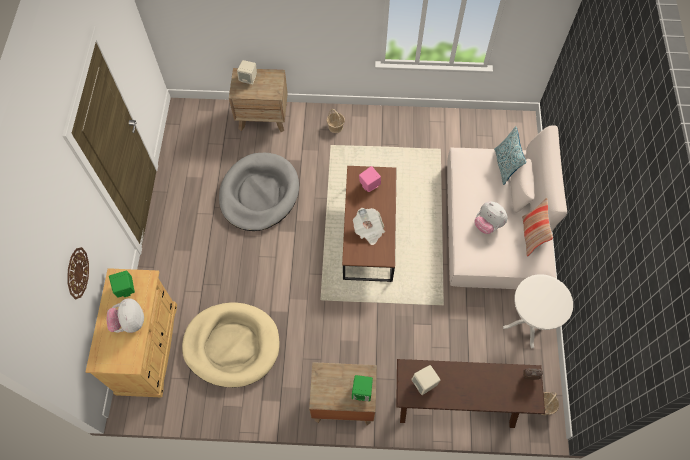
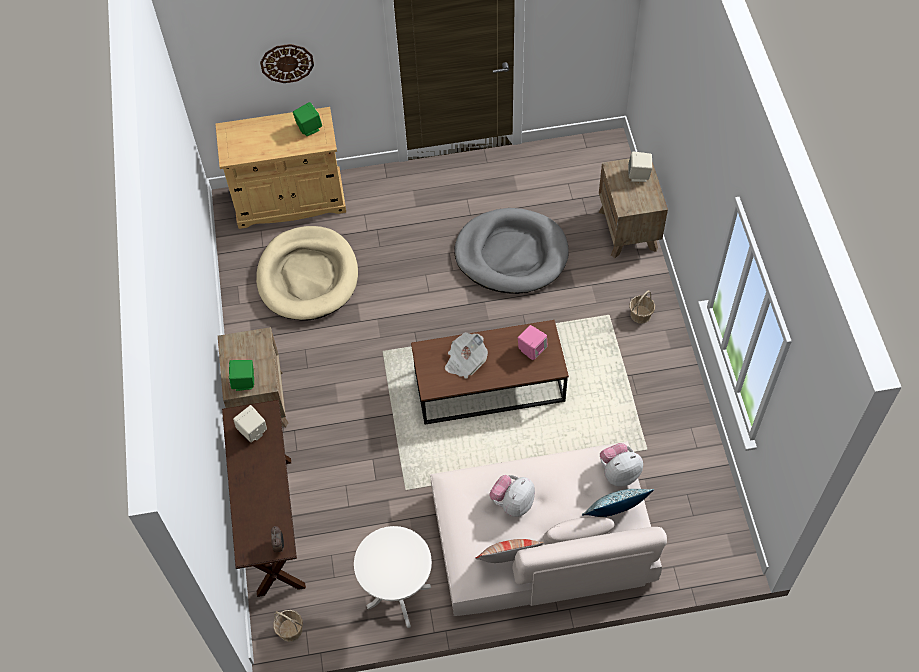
camera: 80 degrees right, 5 degrees down
plush toy [107,298,144,333] -> plush toy moved to [600,443,643,486]

